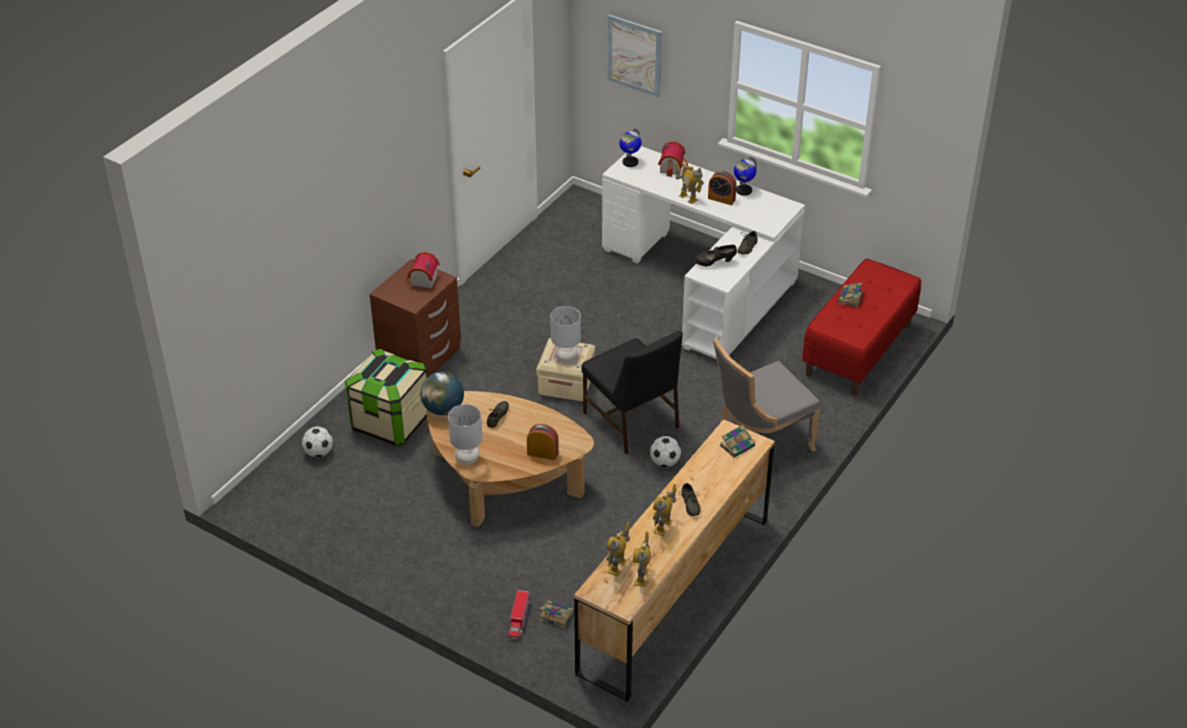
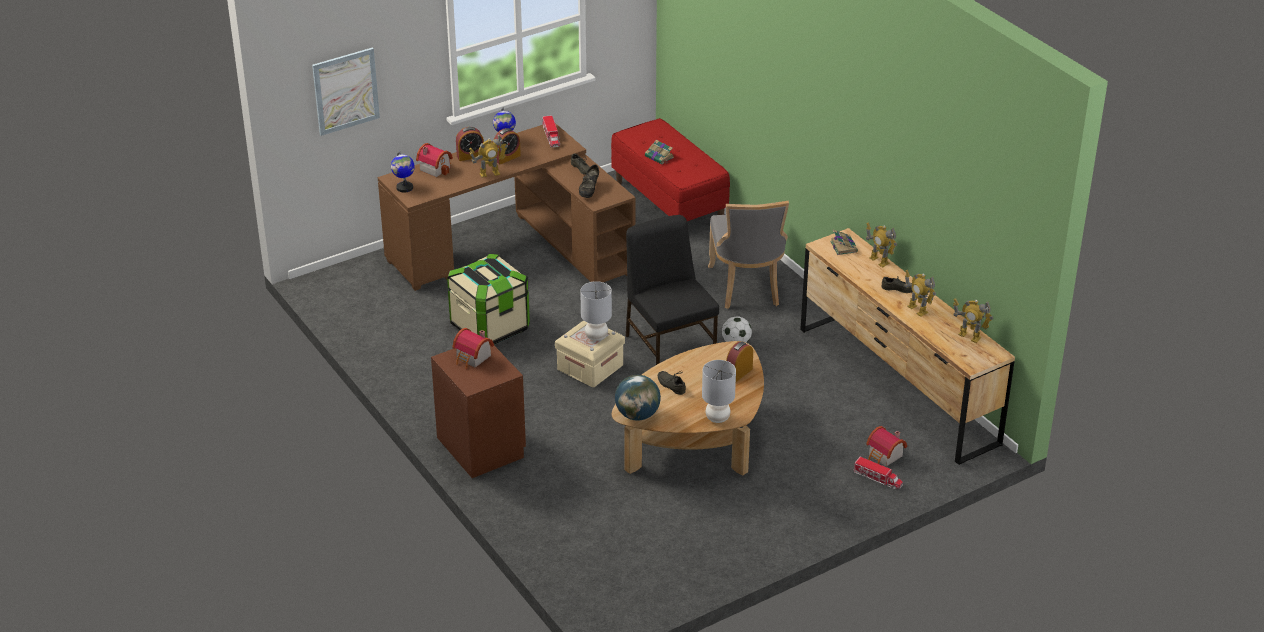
camera: 65 degrees left, 5 degrees down
football [302,427,333,457] -> none
storage box [345,349,428,446] -> storage box moved to [447,254,530,345]
book [539,601,573,628] -> toy house [866,426,907,466]
black chair [581,331,683,454] -> black chair turned 105 degrees counterclockwise [626,215,719,365]
white desk [602,146,805,359] -> brown desk [378,123,635,291]
toy robot [607,522,630,576] -> toy robot moved to [866,222,897,267]
none -> alarm clock [456,127,484,161]
none -> toy truck [543,115,560,147]

